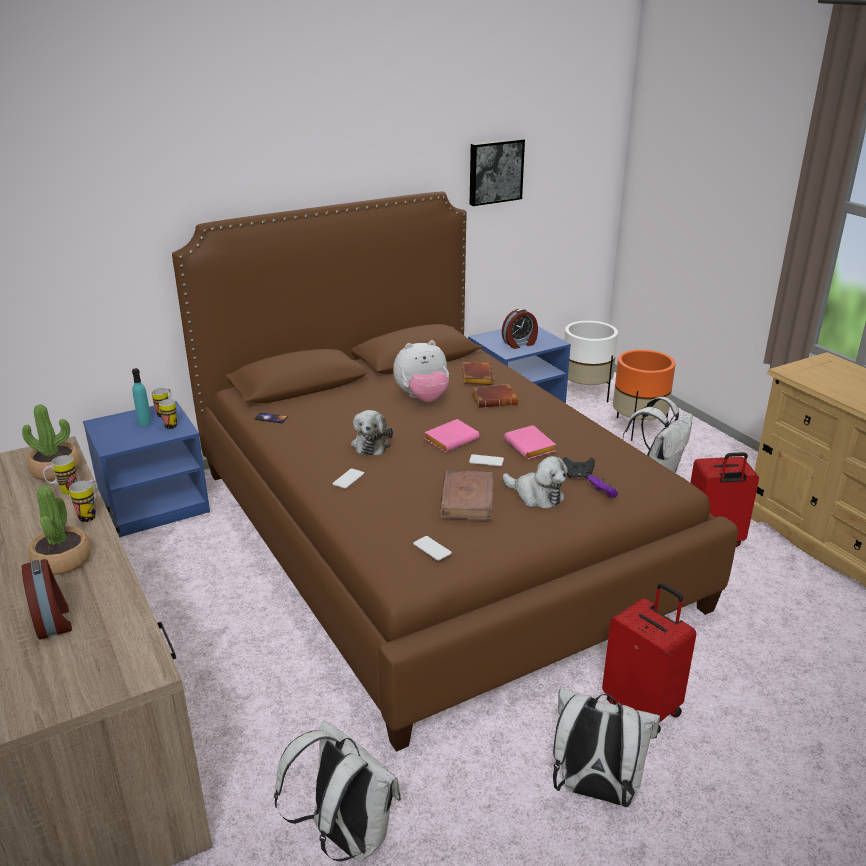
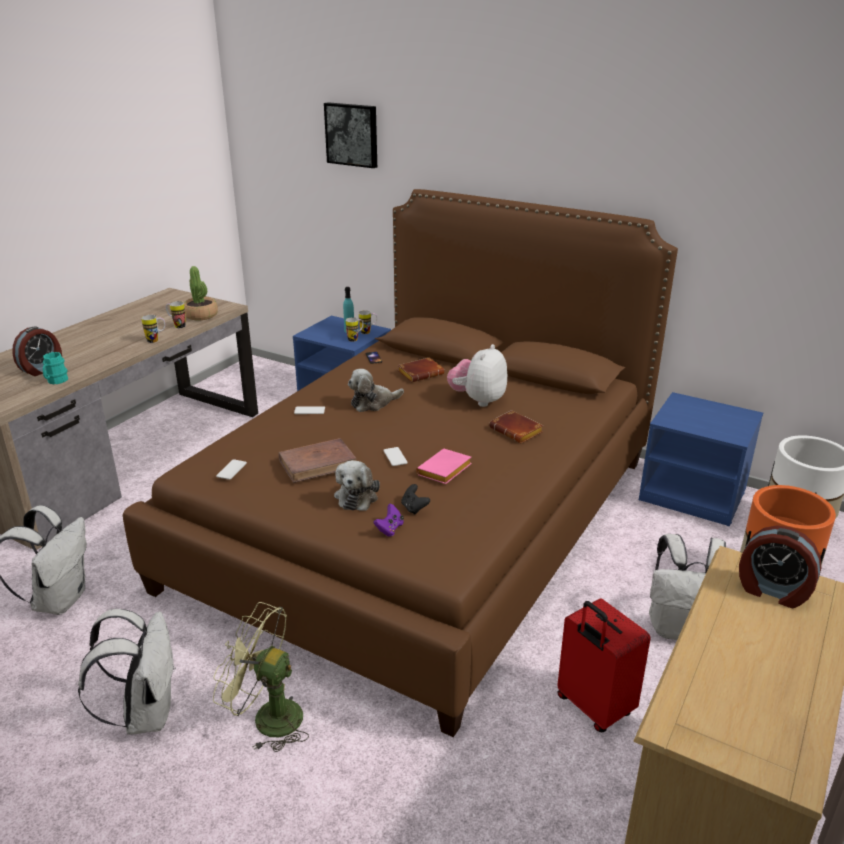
camera: 60 degrees right, 0 degrees up
potted plant [28,486,91,575] -> none
plush toy [393,340,449,402] -> plush toy turned 75 degrees clockwise [447,344,507,407]
pink book [424,419,479,452] -> none
brown book [462,362,494,385] -> brown book moved to [398,357,444,382]
picture [470,138,525,206] -> picture moved to [324,102,377,168]
alarm clock [502,309,538,349] -> alarm clock moved to [739,525,821,608]
red suitcase [602,583,696,733] -> green fan [213,602,309,752]
none -> turquoise mug [43,352,68,385]

